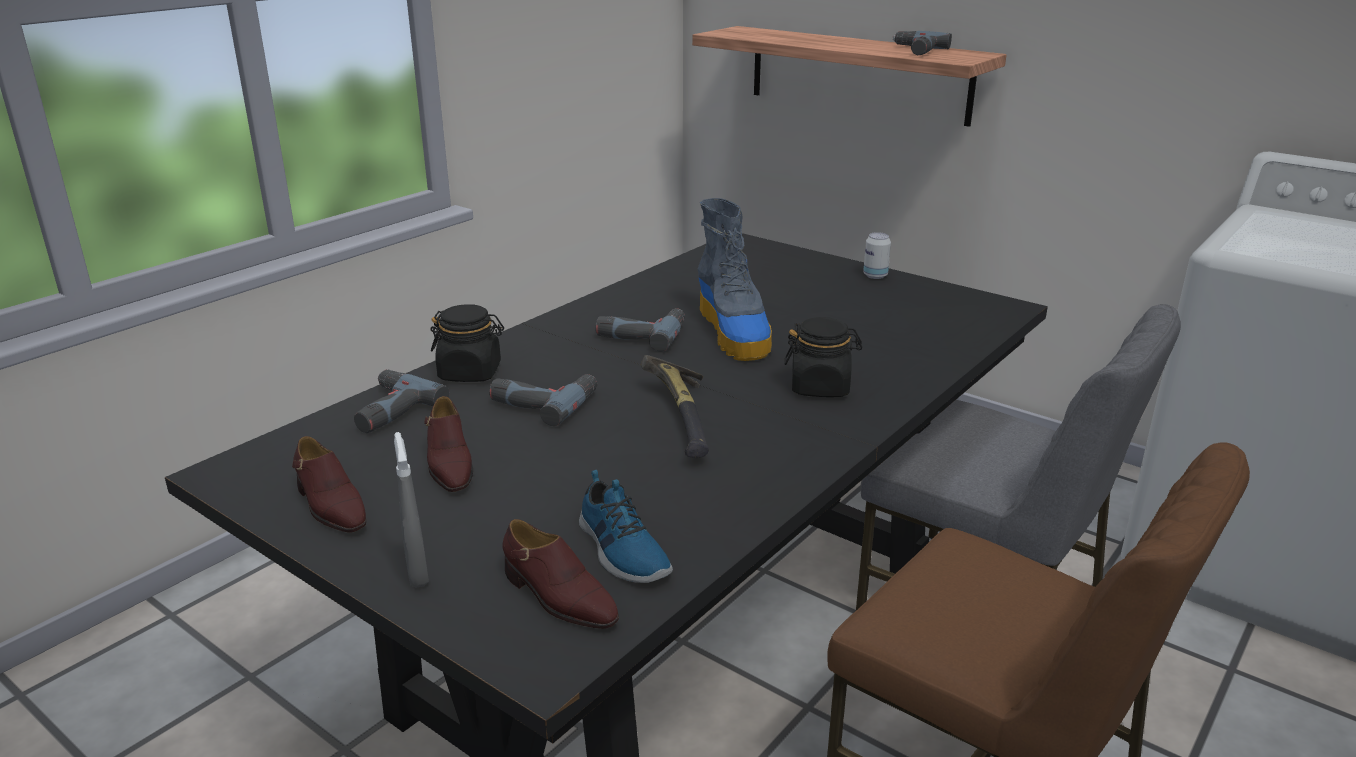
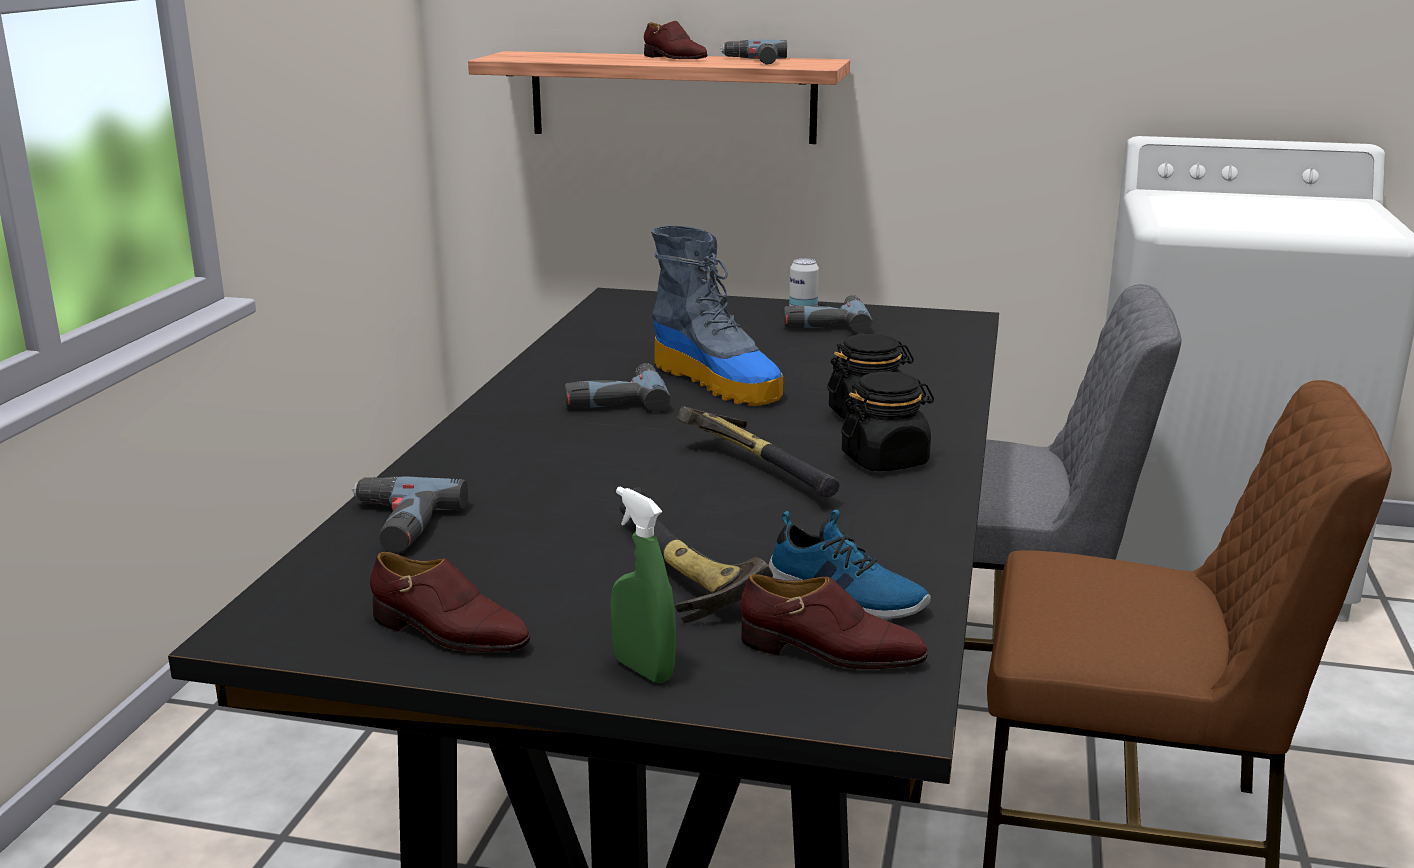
camera: 25 degrees left, 5 degrees down
grey spray bottle [394,432,429,588] -> green spray bottle [610,486,676,683]
brown shoe [424,396,473,492] -> brown shoe moved to [644,21,708,59]
black jar [430,304,504,382] -> black jar moved to [841,371,934,471]
power drill [489,374,597,426] -> power drill moved to [783,295,873,333]
none -> hammer [620,487,773,623]

